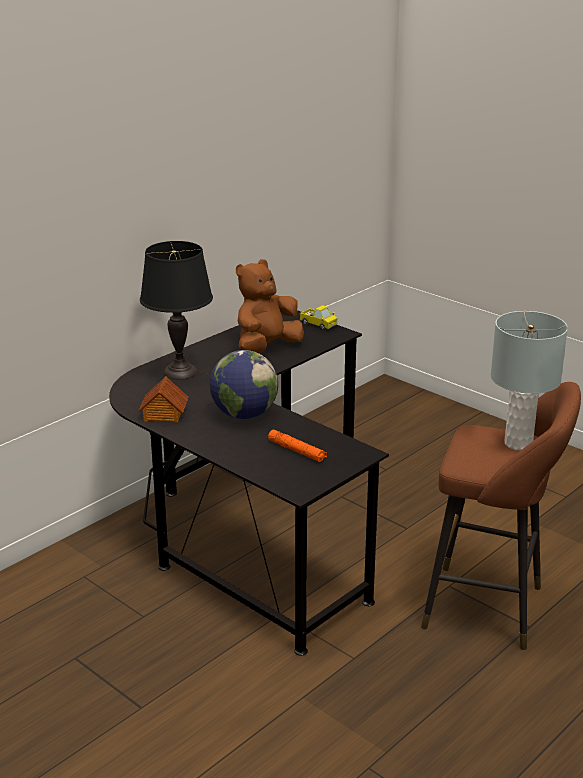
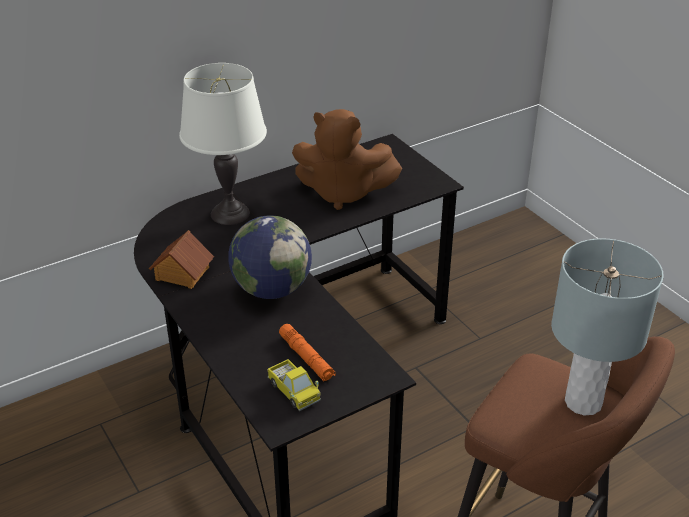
camera: 15 degrees right, 10 degrees up
black table lamp [140,241,213,380] -> white table lamp [179,63,267,225]
brown plush toy [236,259,304,353] -> brown plush toy turned 135 degrees counterclockwise [292,109,402,210]
toy truck [300,305,338,330] -> toy truck moved to [267,359,321,411]

